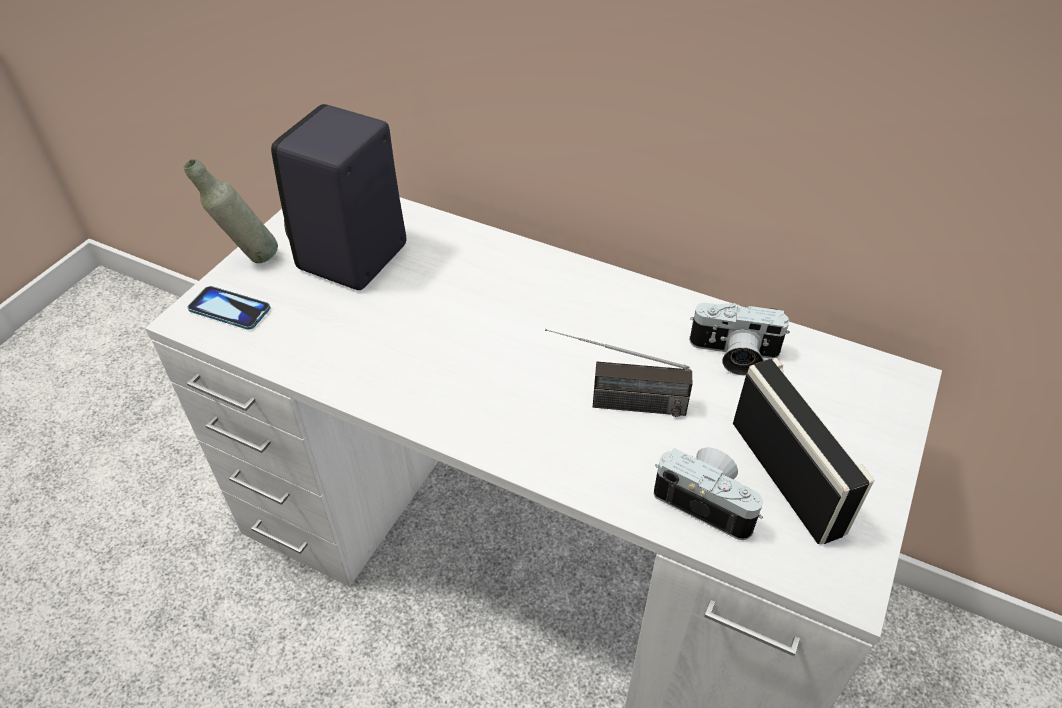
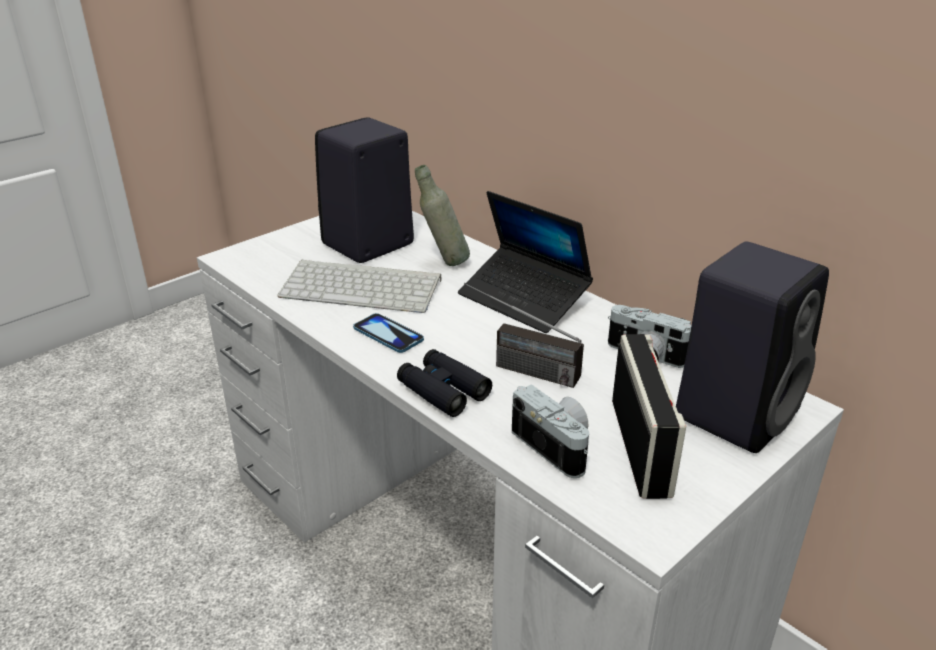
camera: 20 degrees right, 15 degrees down
grey bottle [184,159,278,263] -> grey bottle moved to [415,165,470,266]
phone [187,286,271,330] -> phone moved to [353,313,424,353]
none -> keyboard [277,259,441,313]
none -> black binoculars [397,349,492,417]
none -> laptop [458,191,593,333]
none -> black speaker [676,242,829,453]

